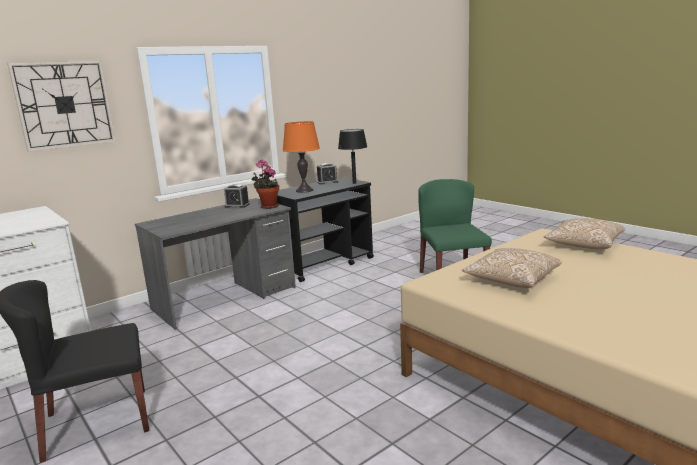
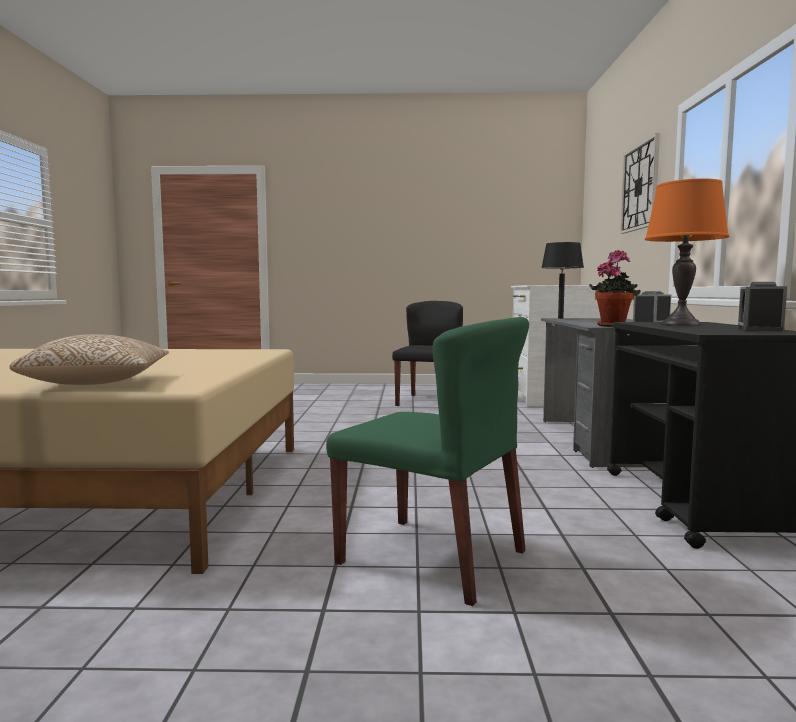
camera: 130 degrees right, 10 degrees down
black table lamp [338,129,367,184] -> black table lamp moved to [541,242,584,319]
pillow [462,248,562,288] -> none

